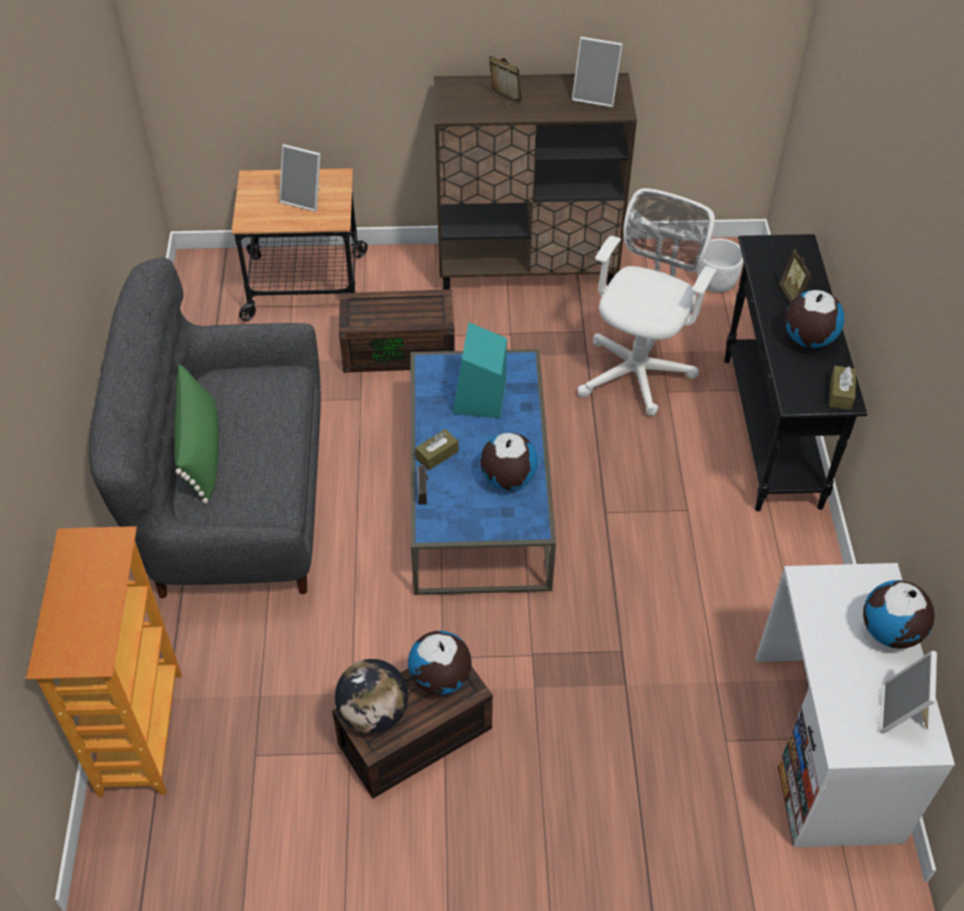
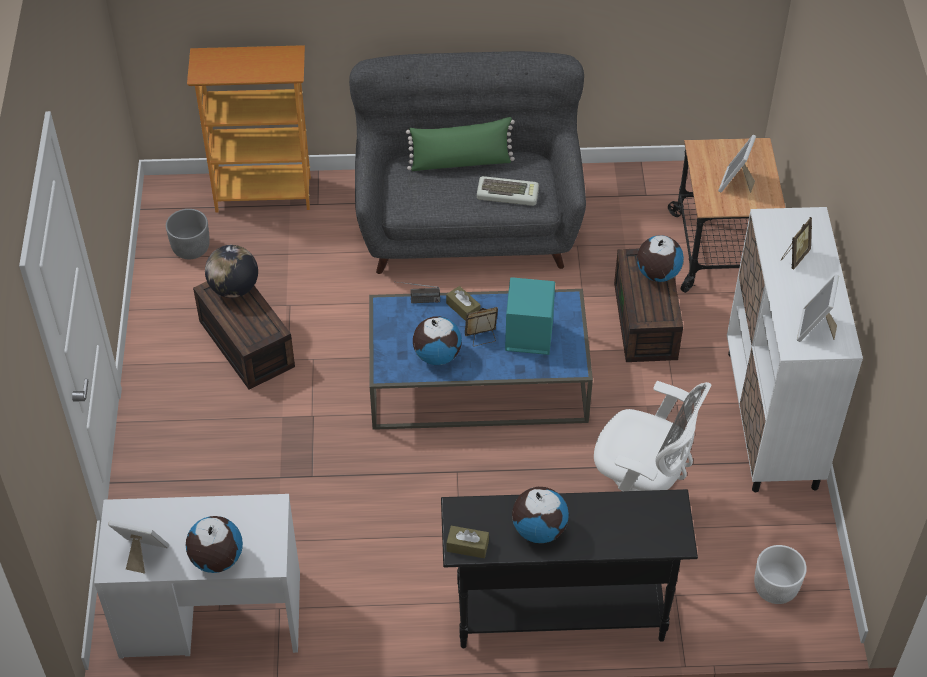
camera: 90 degrees right, 0 degrees up
globe [408,631,472,695] -> globe moved to [637,235,684,282]
brown cabinet [434,73,637,290] -> white cabinet [727,207,863,492]
picture frame [779,249,812,303] -> picture frame moved to [465,307,498,346]
none -> grey planter [166,209,210,259]
none -> keyboard [477,176,539,206]

